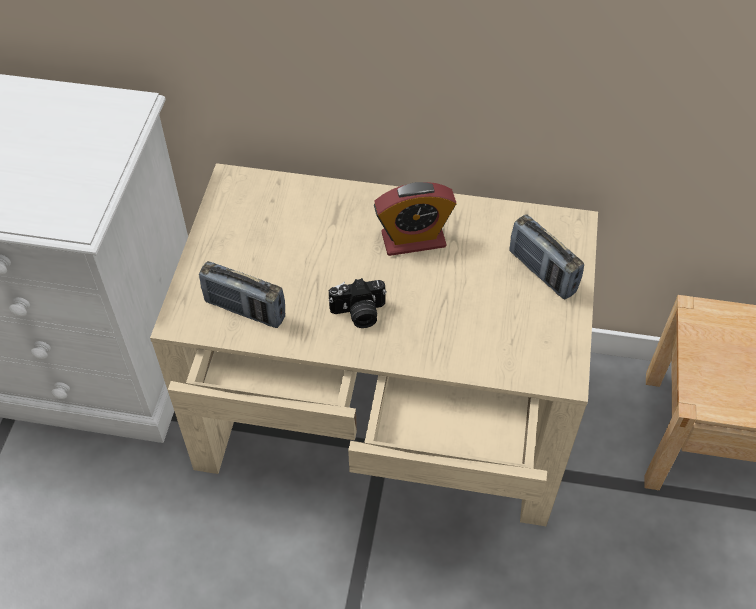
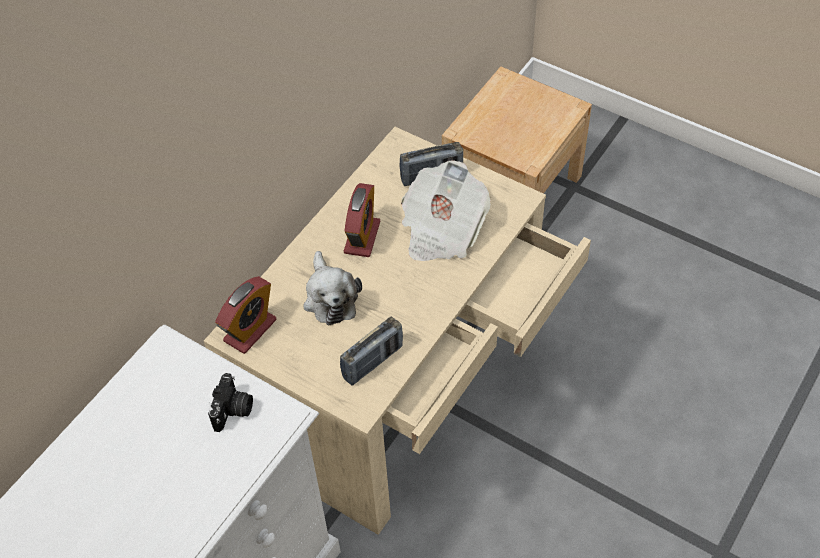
camera: 65 degrees left, 0 degrees up
camera [329,278,387,328] -> camera moved to [208,373,253,432]
none -> alarm clock [215,276,276,354]
none -> plush toy [303,251,362,325]
none -> newspaper [401,160,491,261]

